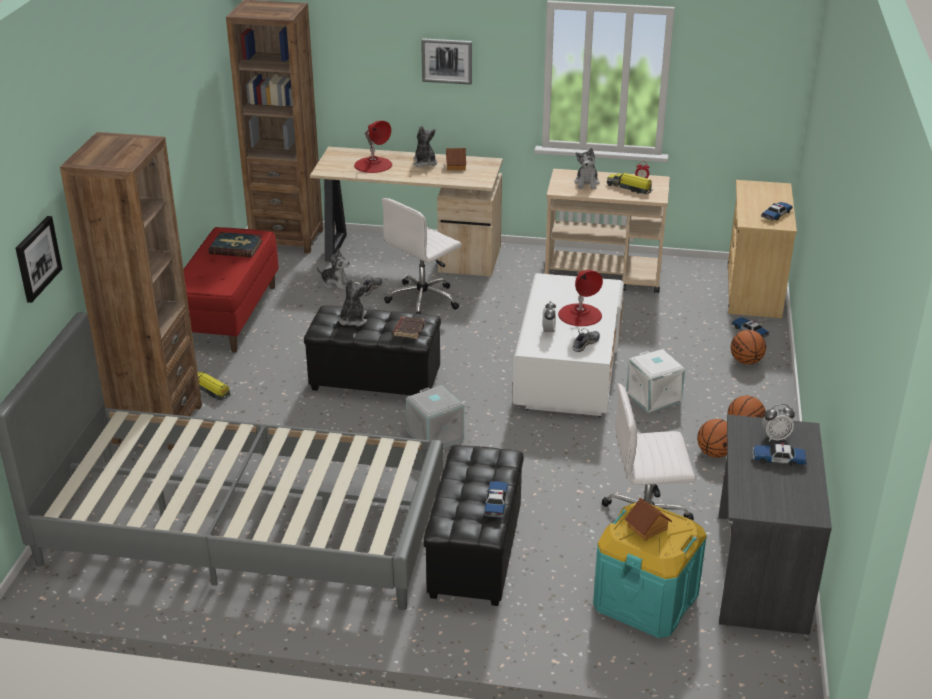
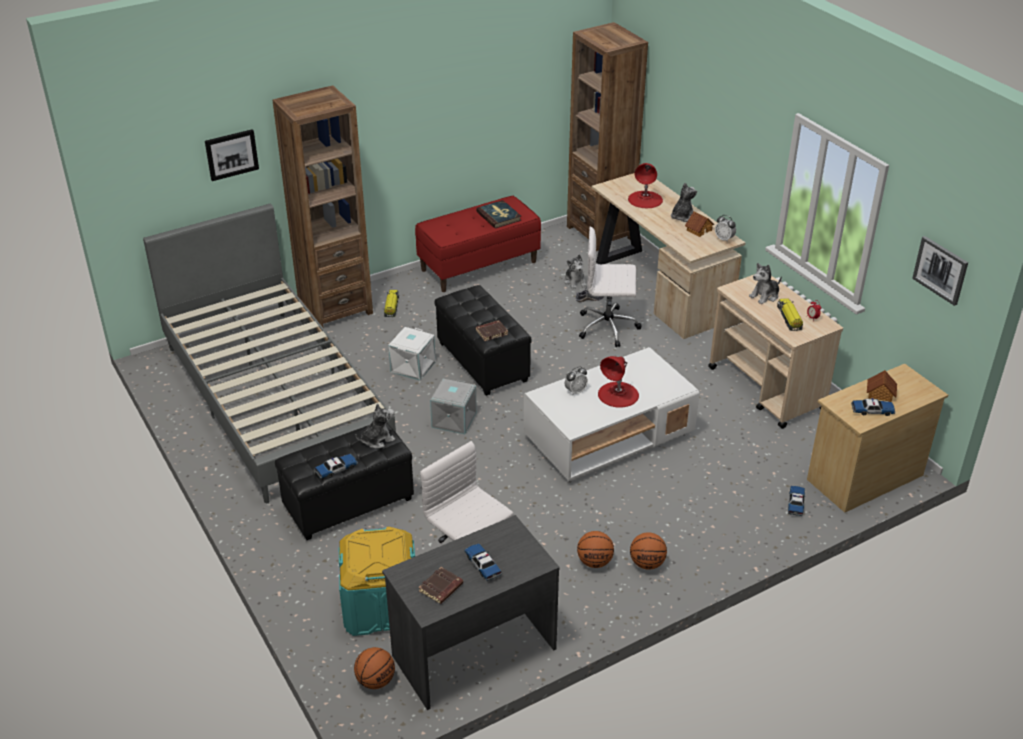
camera: 50 degrees right, 5 degrees up
plush toy [339,278,367,326] -> plush toy moved to [356,403,395,449]
picture [421,38,472,85] -> picture moved to [912,236,968,306]
shoe [572,328,600,352] -> none
toy house [625,498,672,541] -> toy house moved to [867,370,897,402]
white storage box [626,349,686,413] -> white storage box moved to [388,327,436,381]
basketball [731,330,766,365] -> basketball moved to [354,647,395,689]
alarm clock [762,404,795,441] -> alarm clock moved to [715,215,736,243]
none -> brown book [418,567,463,604]

